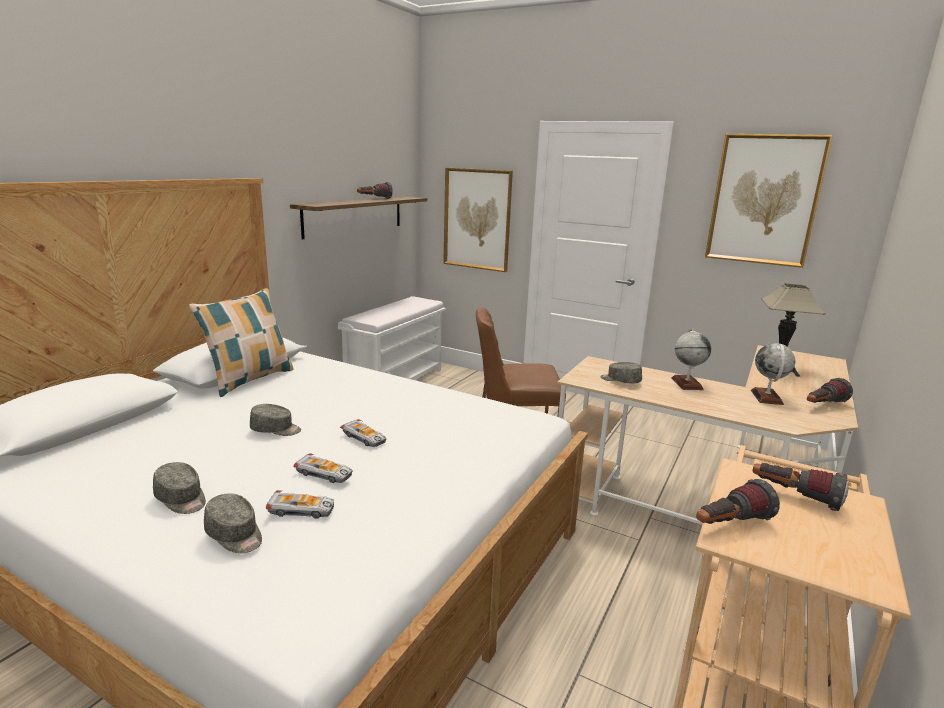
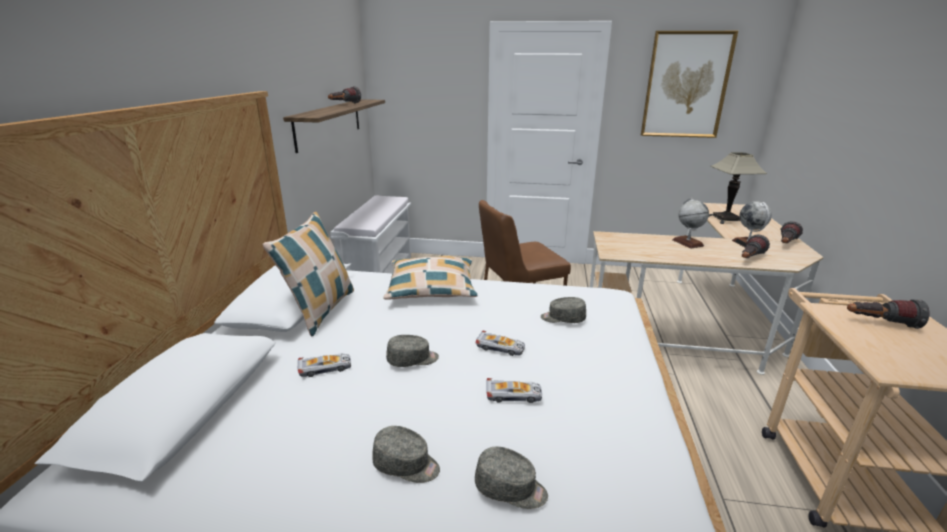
camera: 20 degrees left, 5 degrees up
toy car [266,490,334,519] -> toy car moved to [298,353,351,377]
picture [443,168,513,272] -> none
grey cap [601,362,642,383] -> grey cap moved to [541,297,586,323]
flashlight [696,479,780,524] -> flashlight moved to [742,234,770,258]
none -> pillow [383,256,477,300]

